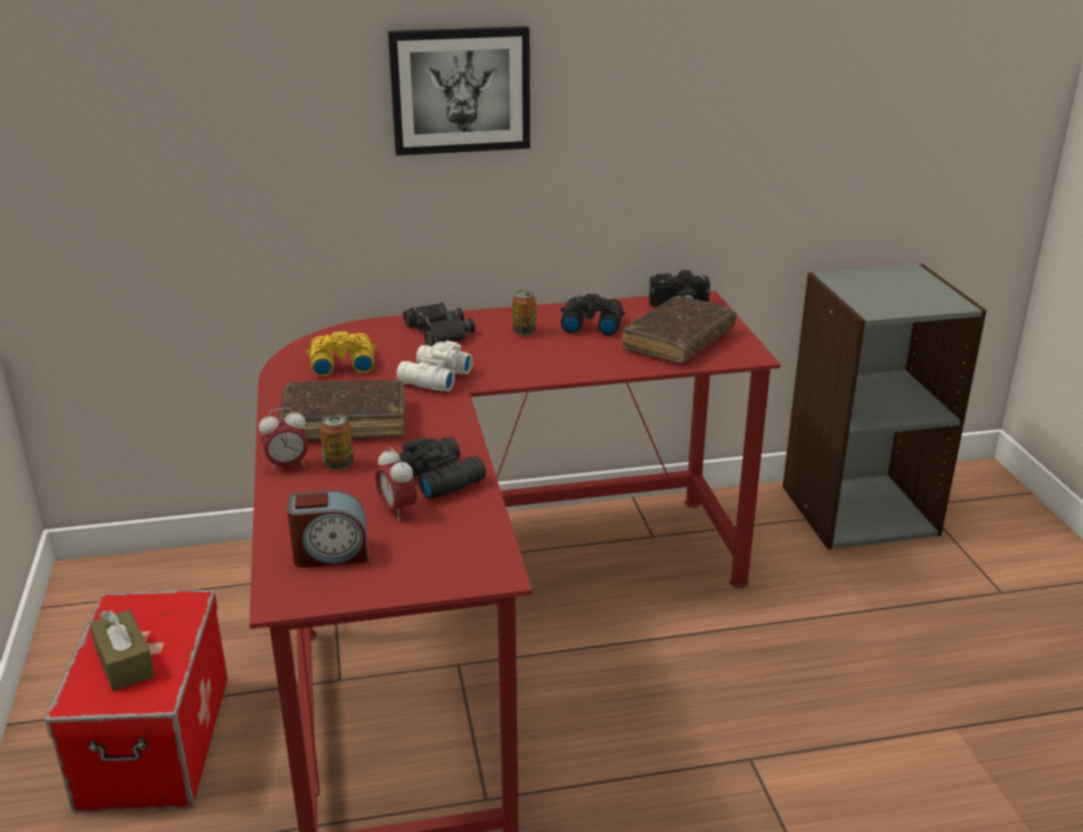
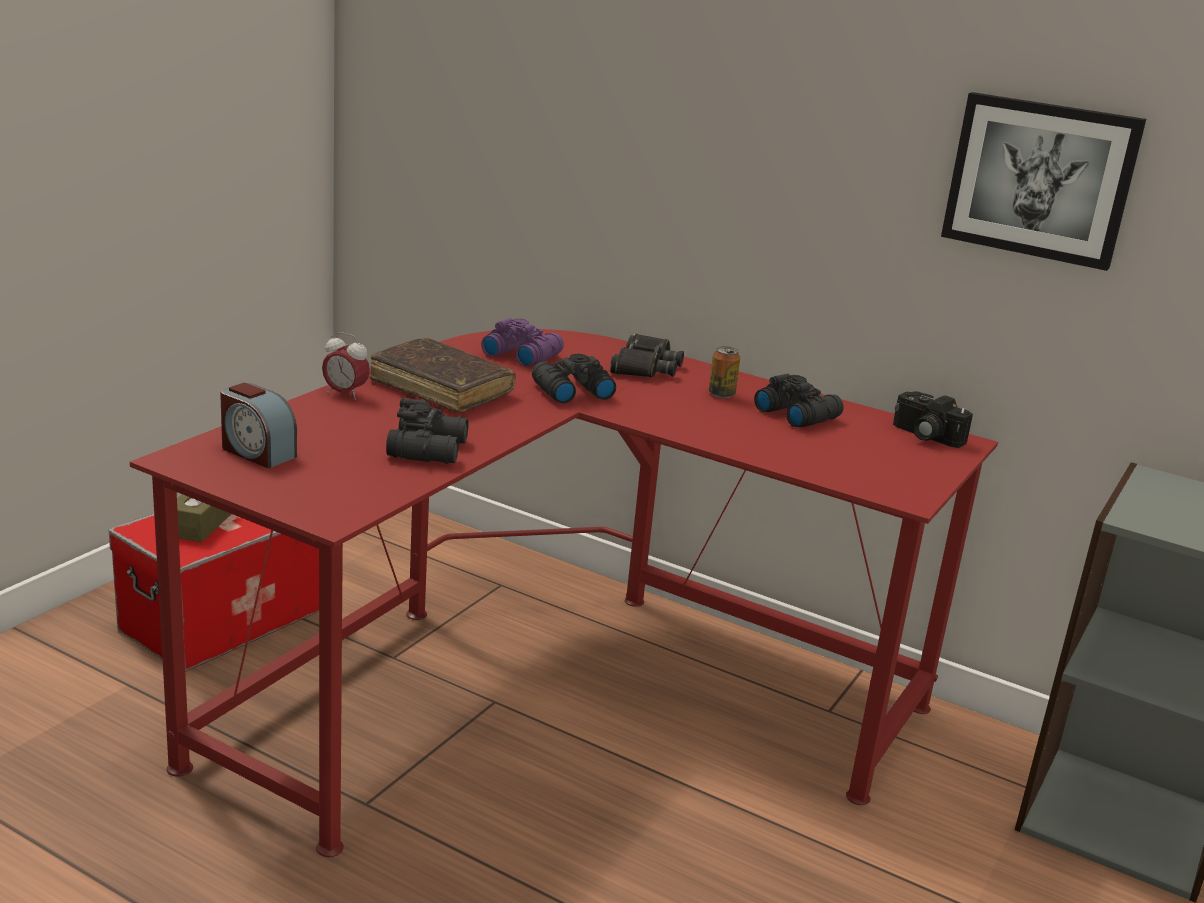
camera: 40 degrees right, 5 degrees down
yellow binoculars [306,331,376,377] -> purple binoculars [481,318,564,367]
can [320,414,353,470] -> none
alarm clock [375,447,417,521] -> none
picture [388,26,530,156] -> picture moved to [941,92,1146,271]
white binoculars [397,341,473,391] -> black binoculars [532,354,616,404]
brown book [622,296,736,363] -> none

